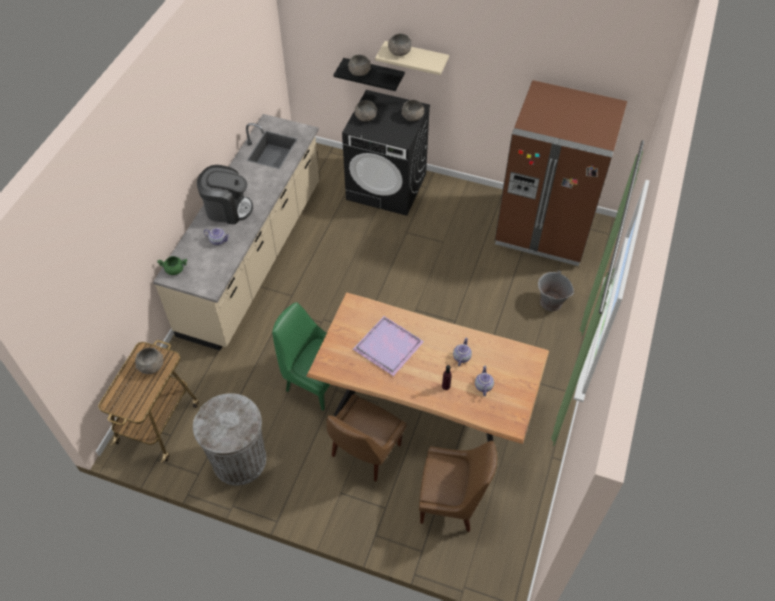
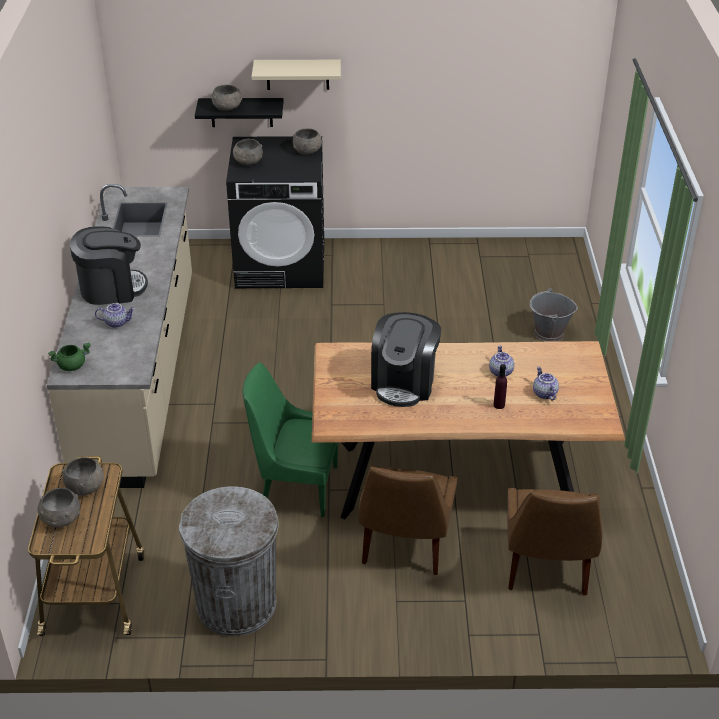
camera: 20 degrees left, 15 degrees down
purple tray [353,316,424,376] -> coffee machine [371,312,441,407]
grey bowl [388,34,412,56] -> grey bowl moved to [37,488,80,527]
brown chair [419,441,497,532] -> brown chair turned 105 degrees clockwise [507,488,602,595]
brown fridge [495,80,627,266] -> none

